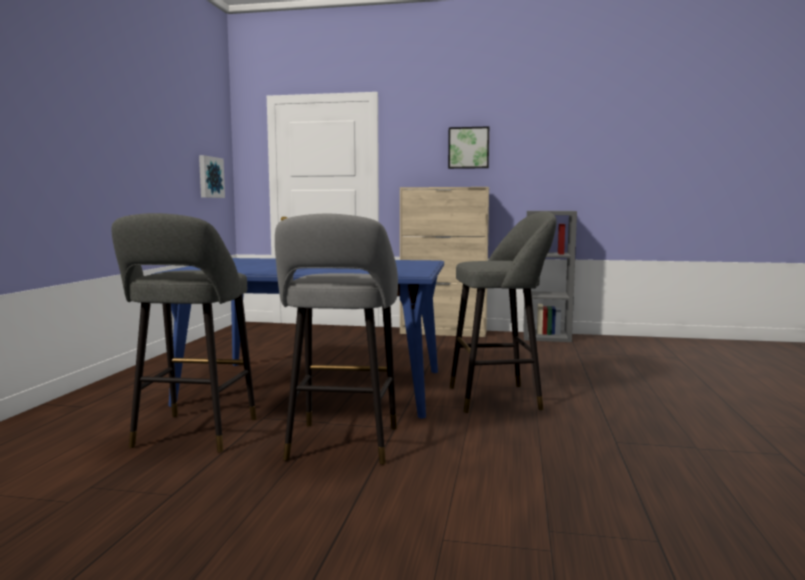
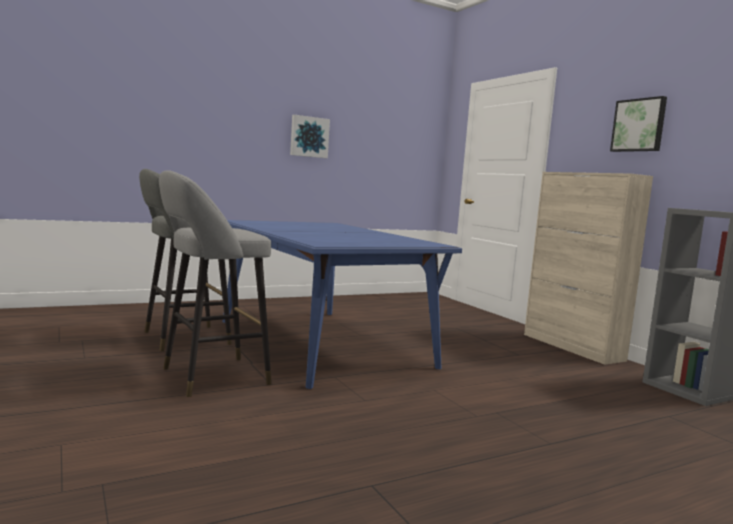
camera: 50 degrees right, 0 degrees up
picture [199,155,225,198] -> picture moved to [290,115,330,158]
grey stool [450,212,557,413] -> none

